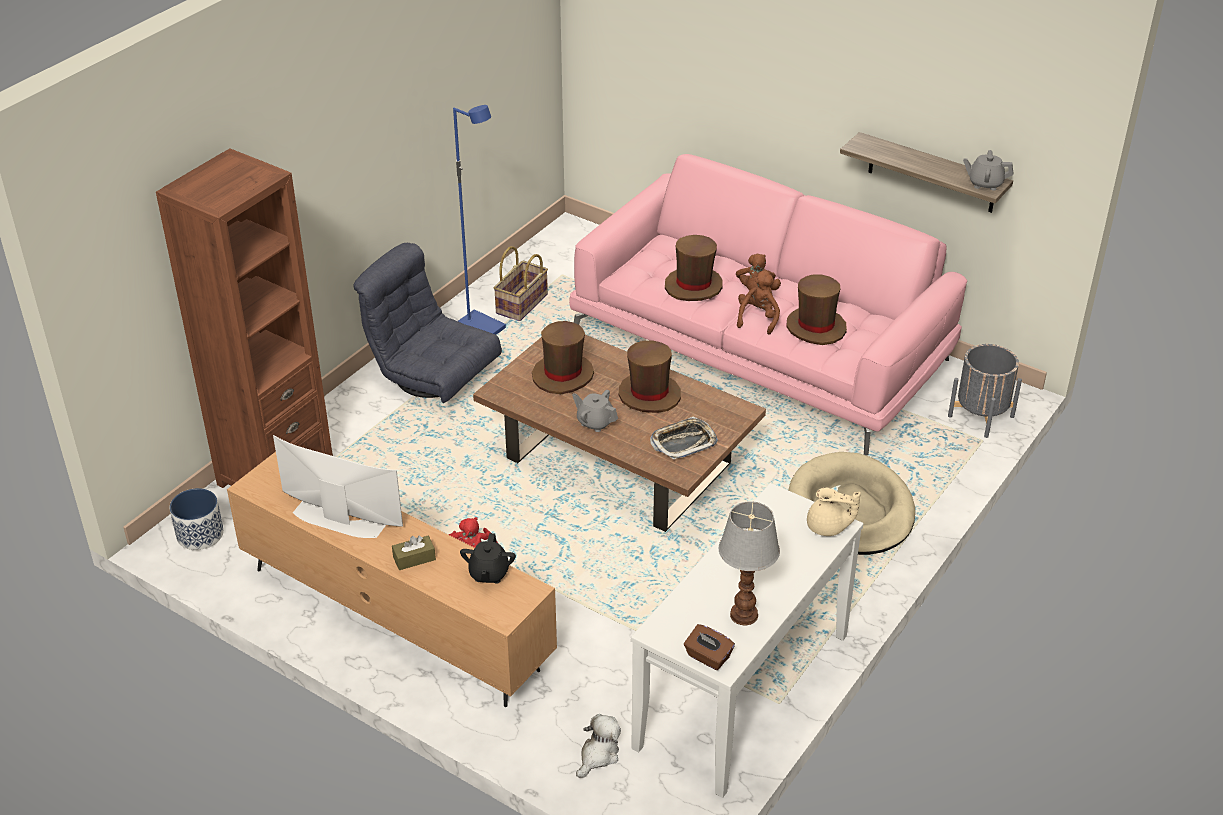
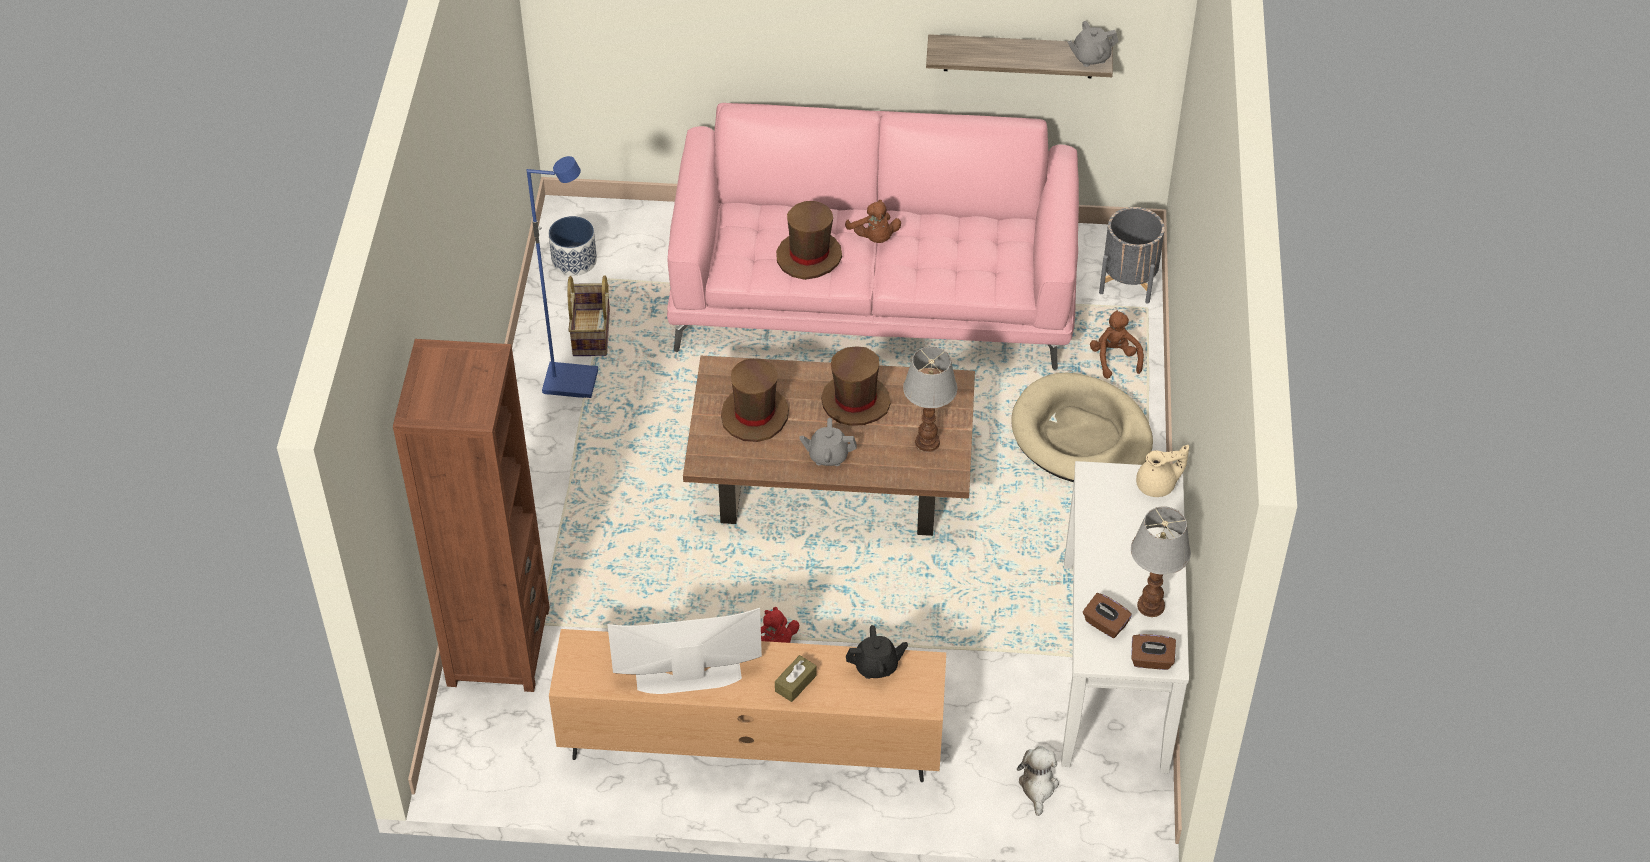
camera: 30 degrees left, 10 degrees up
planter [169,488,224,550] -> planter moved to [548,216,597,276]
grey armchair [353,243,502,403] -> none
black teapot [460,533,516,584] -> black teapot turned 75 degrees counterclockwise [846,625,908,679]
tray [650,417,718,460] -> table lamp [903,347,957,452]
brown plush toy [737,270,780,335] -> brown plush toy moved to [1090,310,1144,379]
brown hat [786,274,847,345] -> none
none -> brown tissue box [1083,593,1132,638]

